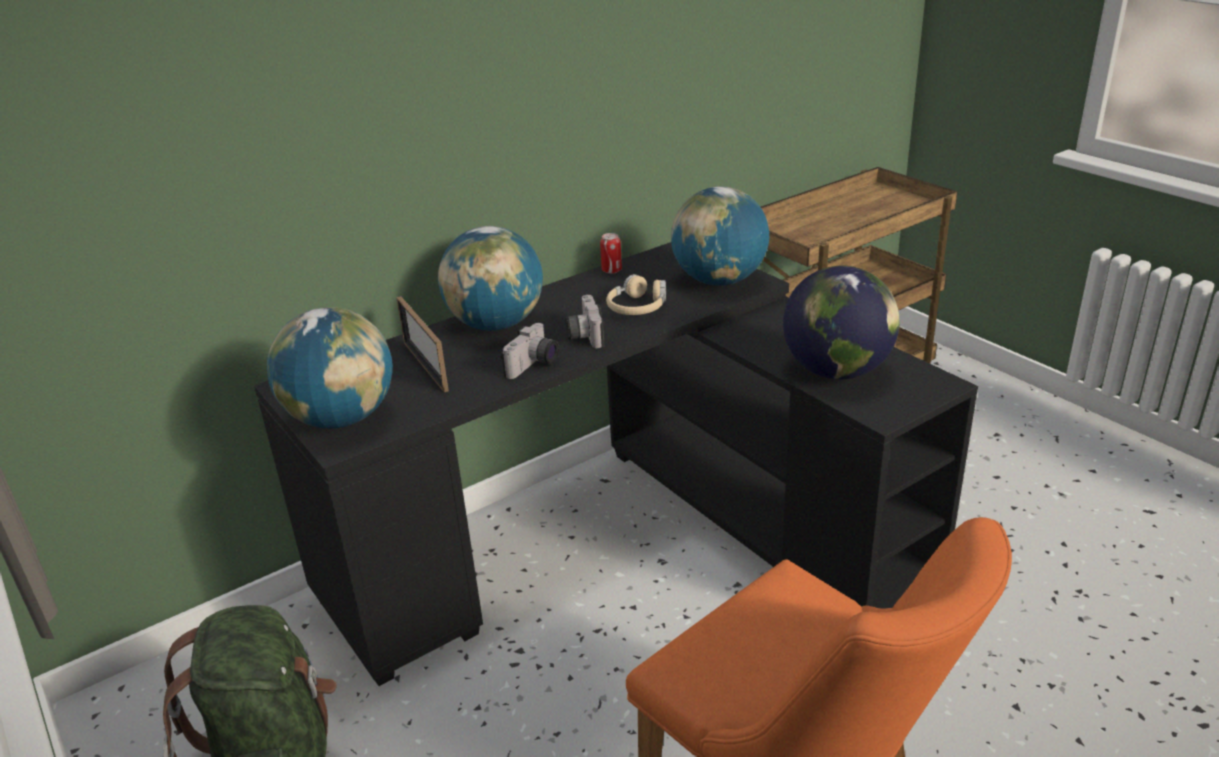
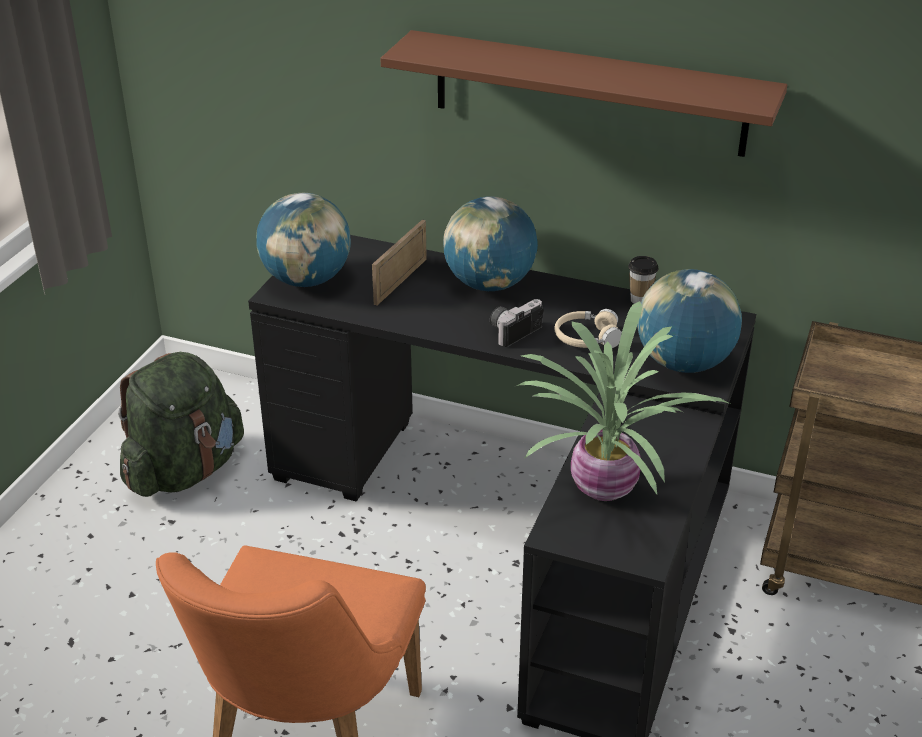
camera: 55 degrees right, 5 degrees up
camera [501,323,559,379] -> none
can [600,233,622,274] -> cup [628,256,659,304]
globe [783,266,900,379] -> potted plant [514,301,730,501]
none -> brown shelf [380,30,787,157]

